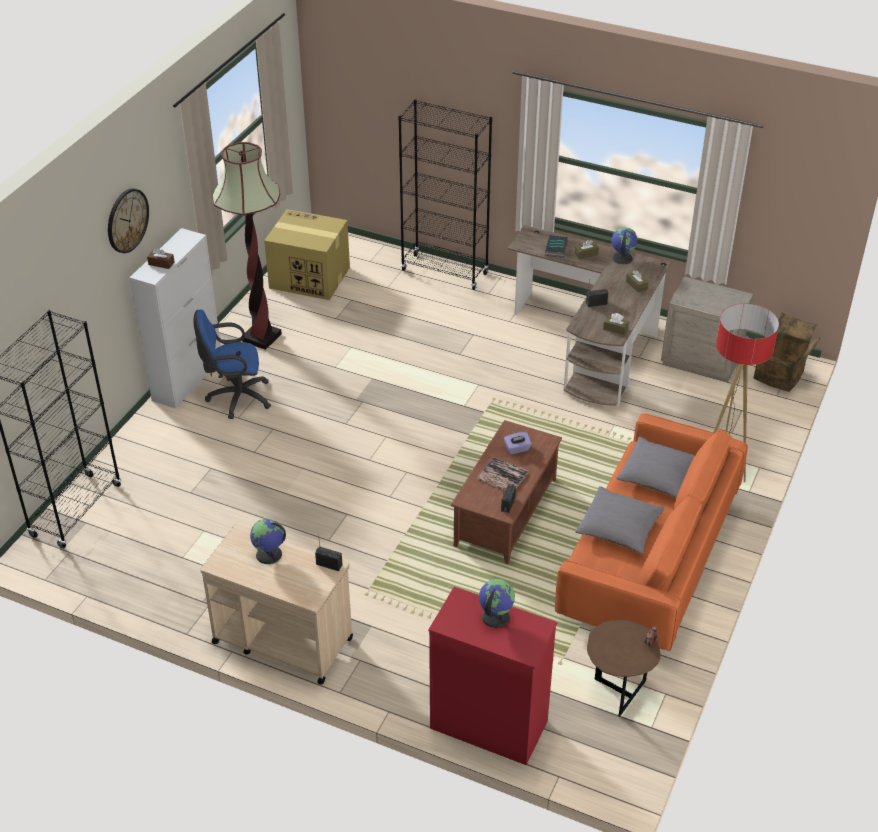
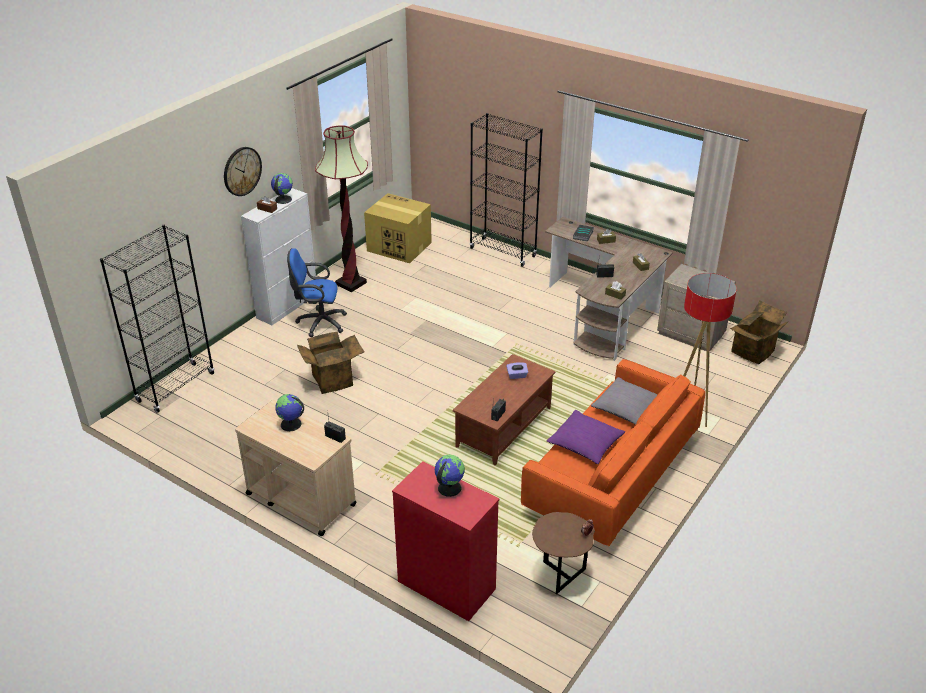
camera: 10 degrees right, 5 degrees down
book [477,457,528,490] -> none
grey pillow [575,486,664,554] -> purple pillow [547,410,625,464]
globe [612,227,638,264] -> globe moved to [271,173,293,204]
none -> cardboard box [297,332,364,394]

